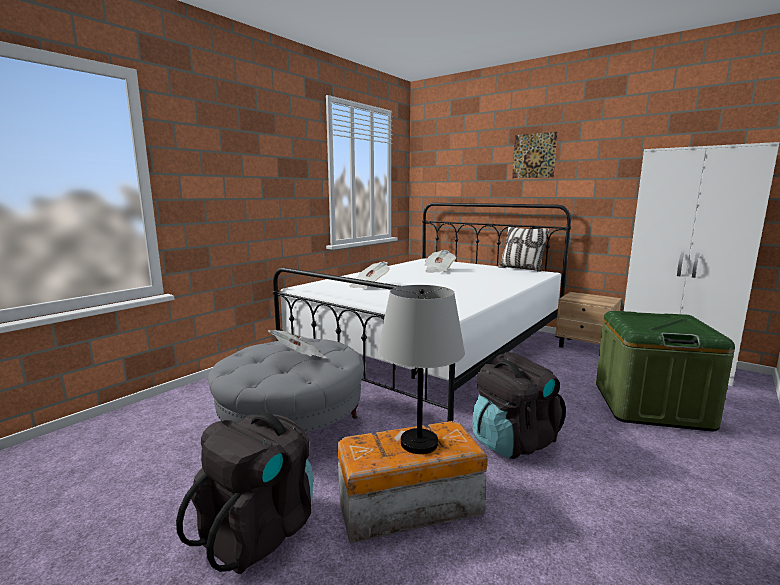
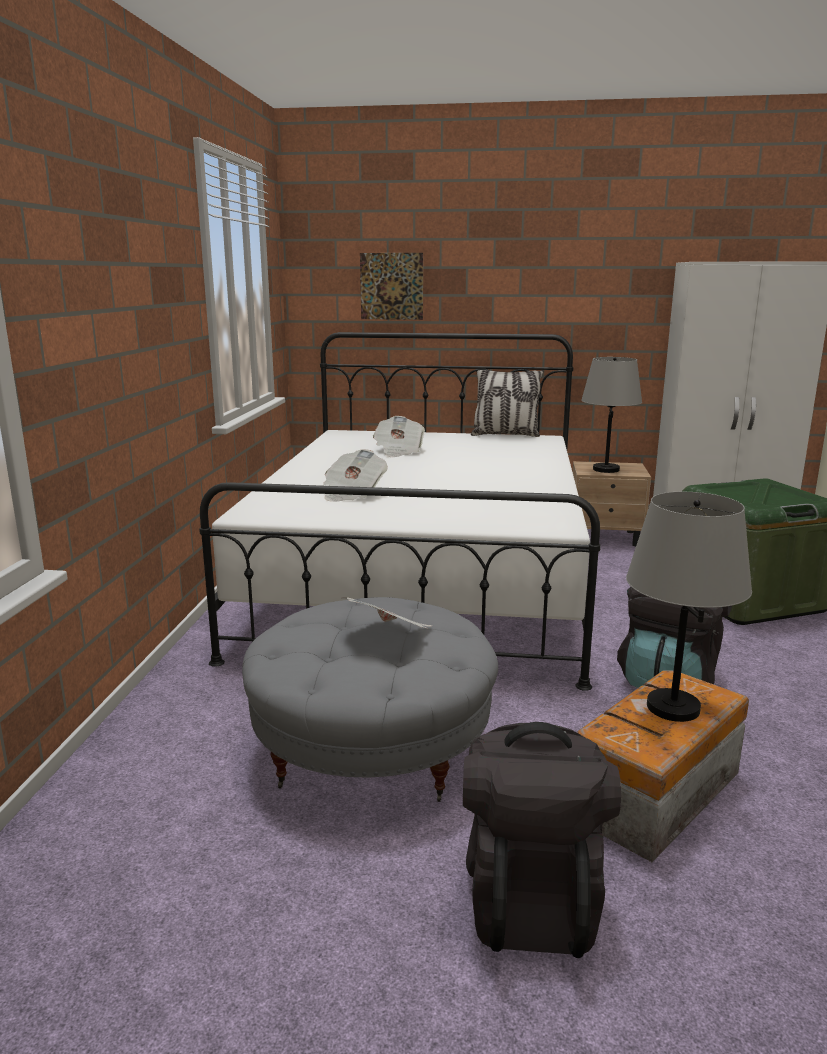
camera: 30 degrees left, 5 degrees up
picture [512,132,557,178] -> picture moved to [360,253,423,320]
none -> grey table lamp [581,357,642,473]

